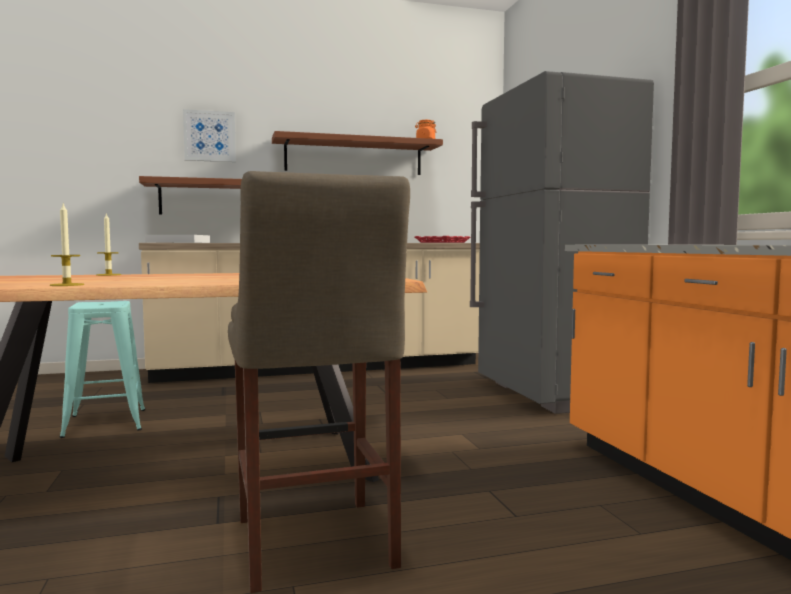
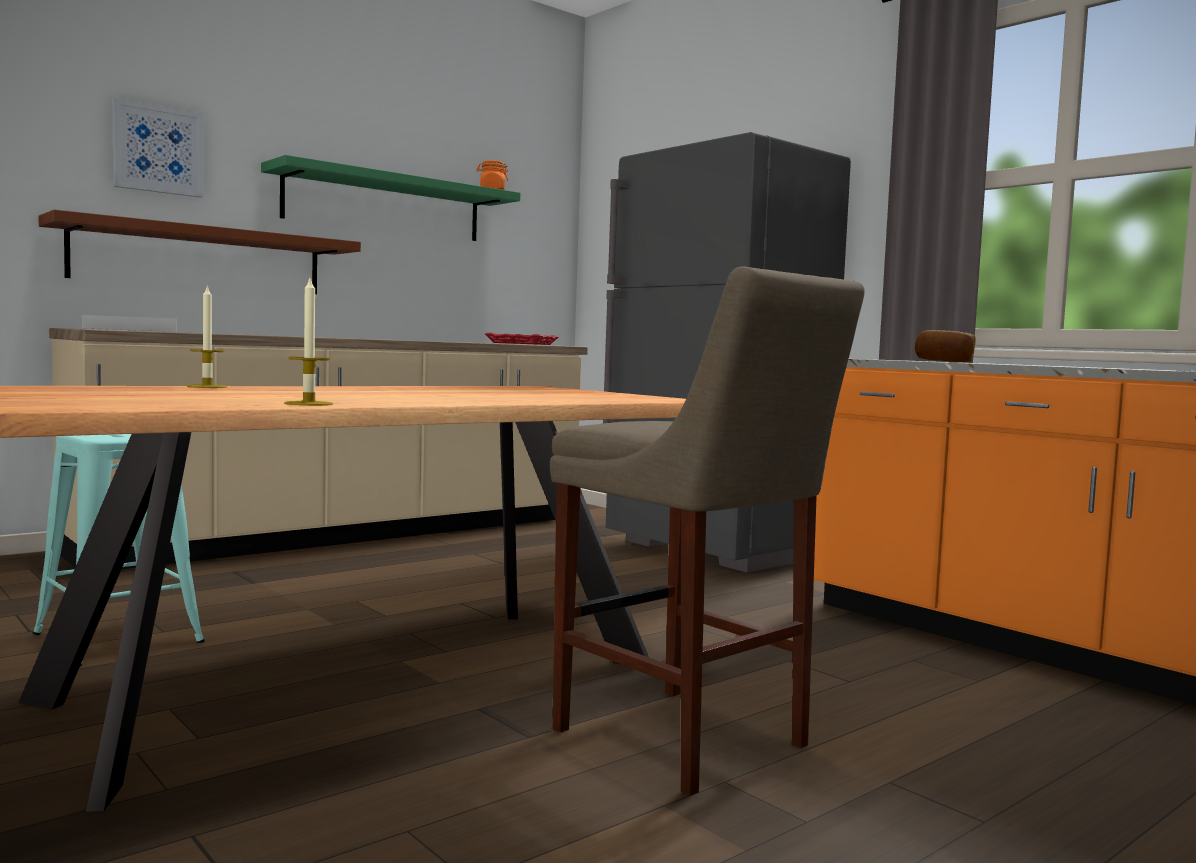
camera: 25 degrees left, 0 degrees up
brown shelf [272,131,443,175] -> green shelf [261,155,521,241]
none -> bread [915,330,976,362]

